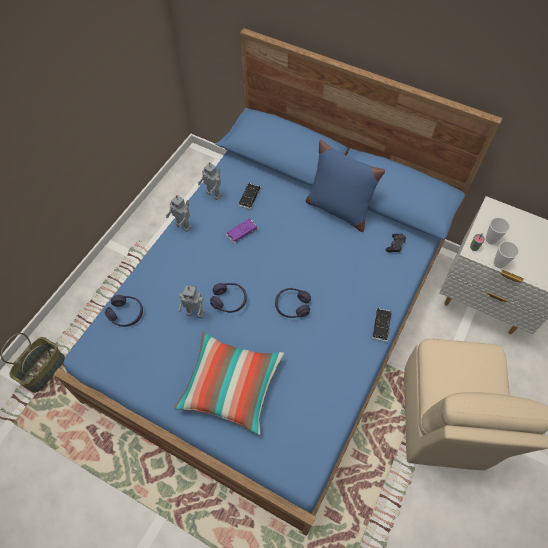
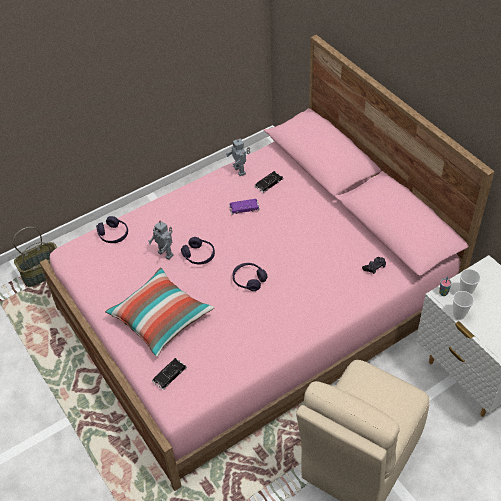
camera: 30 degrees right, 10 degrees down
blue bed [53,28,502,536] -> pink bed [40,35,495,491]
toy robot [165,195,192,232] -> none
blue pillow [306,140,385,232] -> none
black toy car [372,308,392,341] -> black toy car moved to [152,358,187,390]

